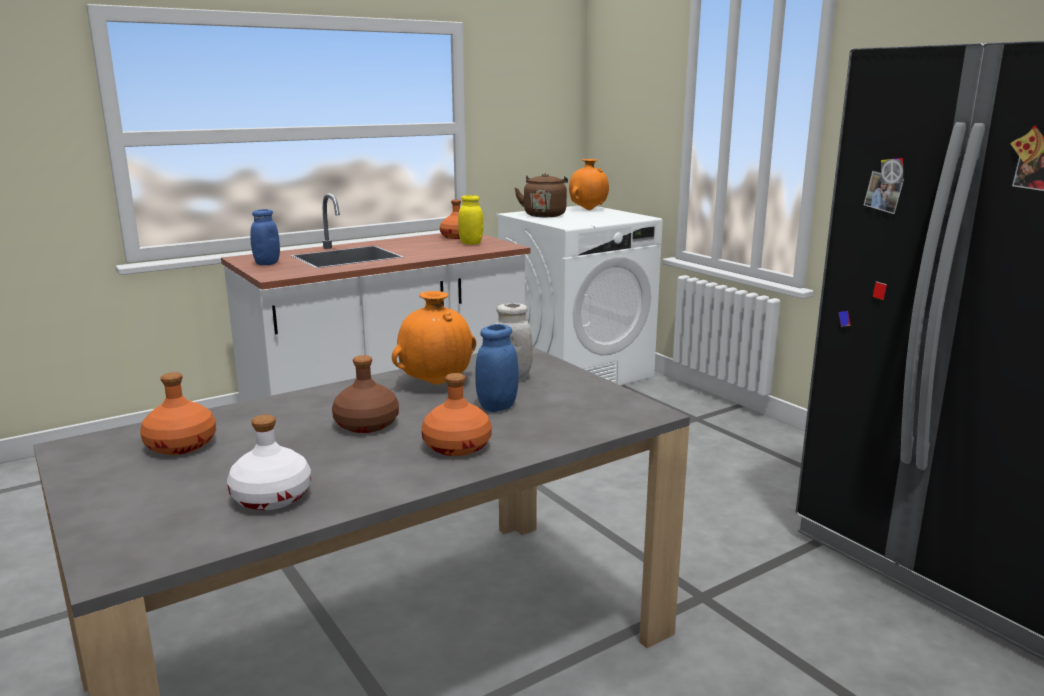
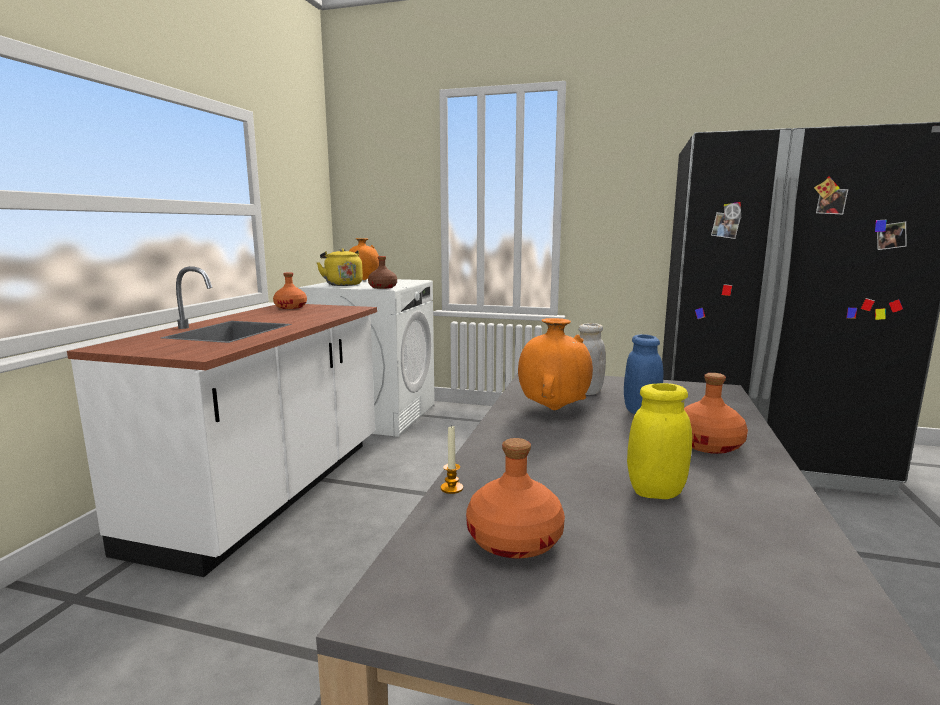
camera: 40 degrees left, 5 degrees down
white bottle [227,415,311,510] -> none
blue jar [250,209,280,265] -> none
brown bottle [332,355,399,433] -> brown bottle moved to [368,256,397,289]
yellow jar [458,195,483,245] -> yellow jar moved to [627,383,692,499]
brown kettle [515,173,568,217] -> yellow kettle [317,248,363,286]
none -> candle [441,425,463,494]

